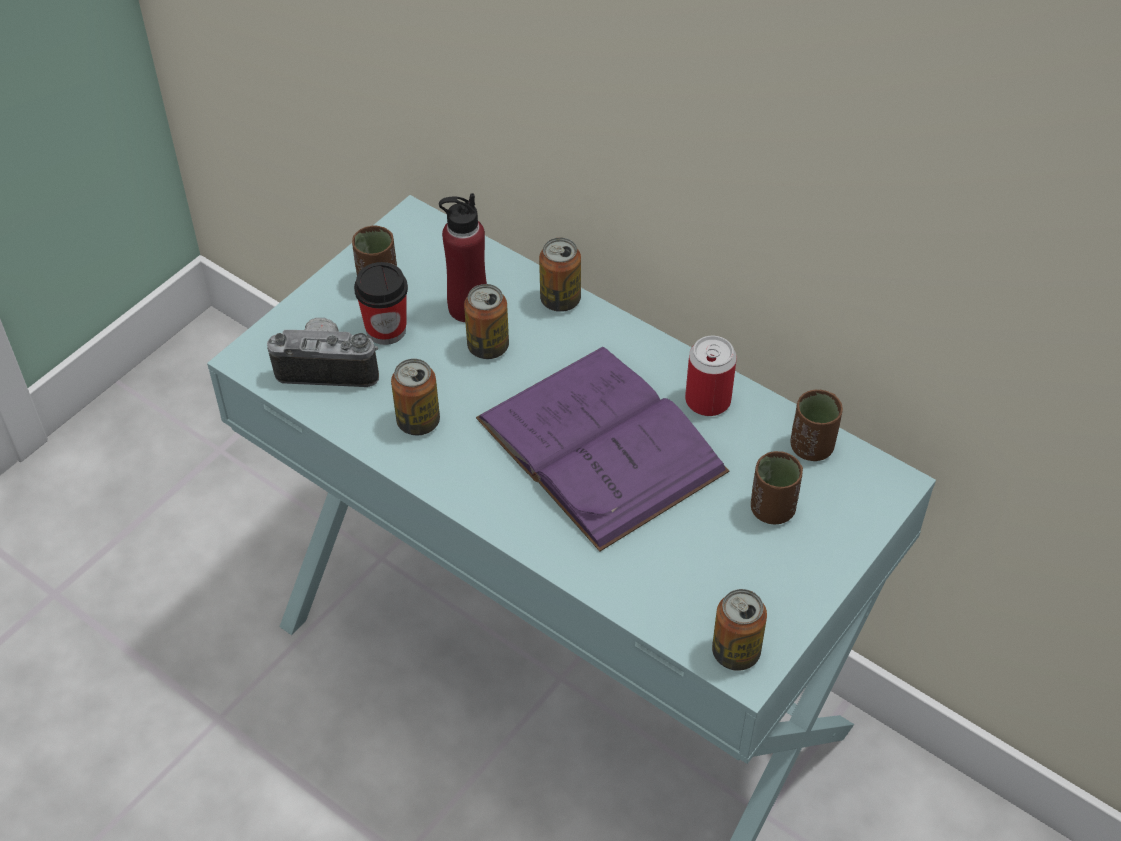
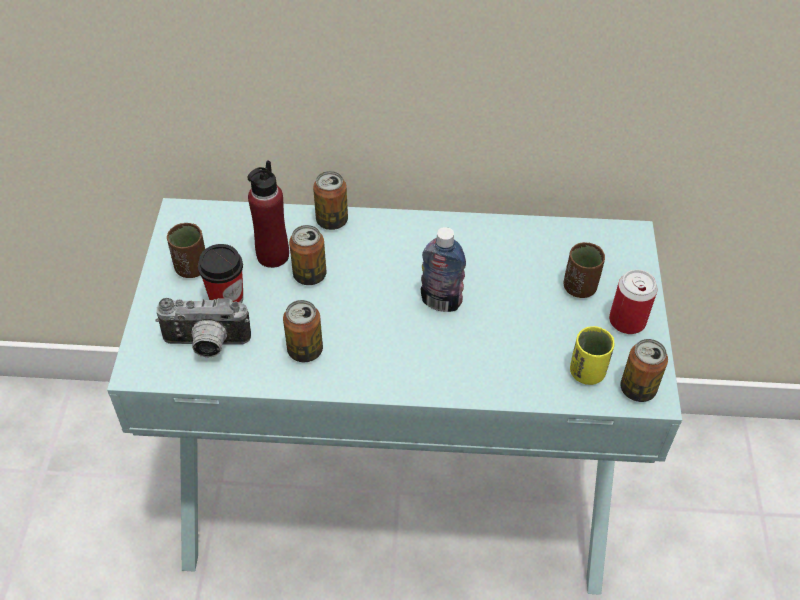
camera: 35 degrees left, 0 degrees up
camera [267,318,379,387] -> camera turned 150 degrees counterclockwise [155,298,251,358]
purple book [476,347,729,552] -> bottle [421,227,466,312]
can [685,336,737,416] -> can moved to [609,269,658,334]
brown cup [790,390,843,461] -> none
none -> yellow cup [570,326,614,385]

